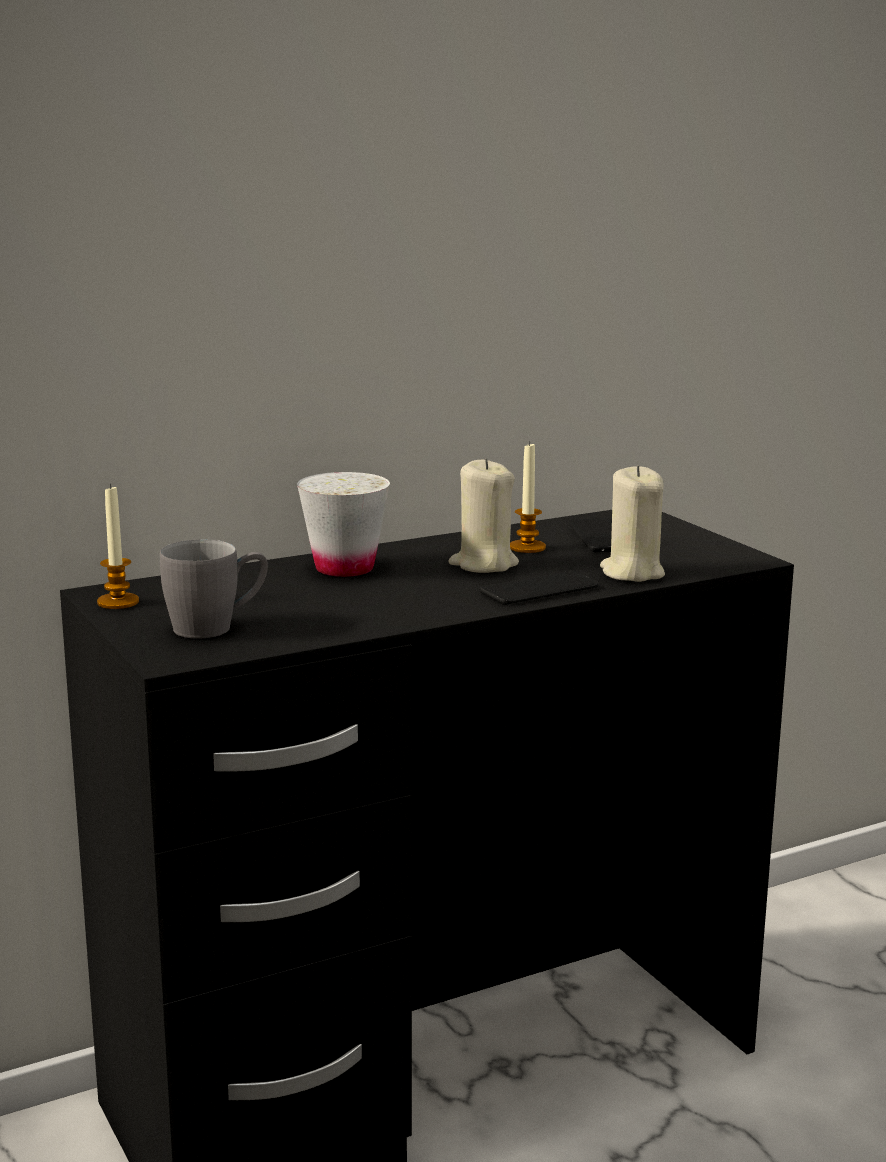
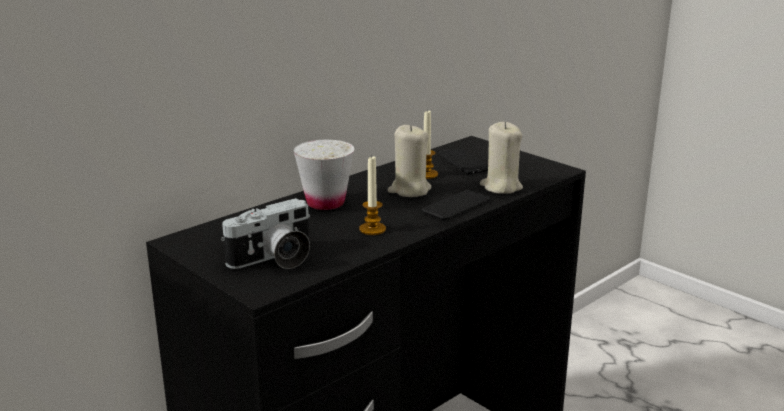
camera: 15 degrees left, 5 degrees up
candle [97,484,139,609] -> candle moved to [359,156,386,235]
grey mug [160,539,268,638] -> camera [221,198,310,269]

